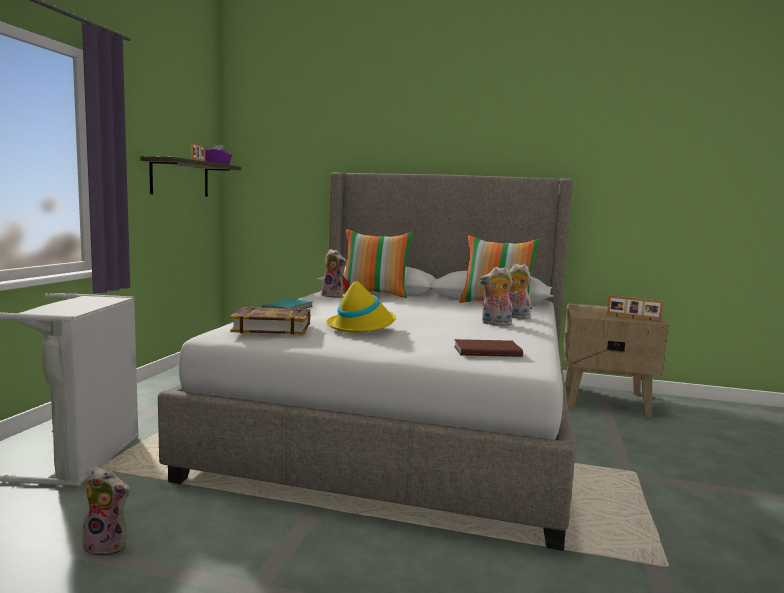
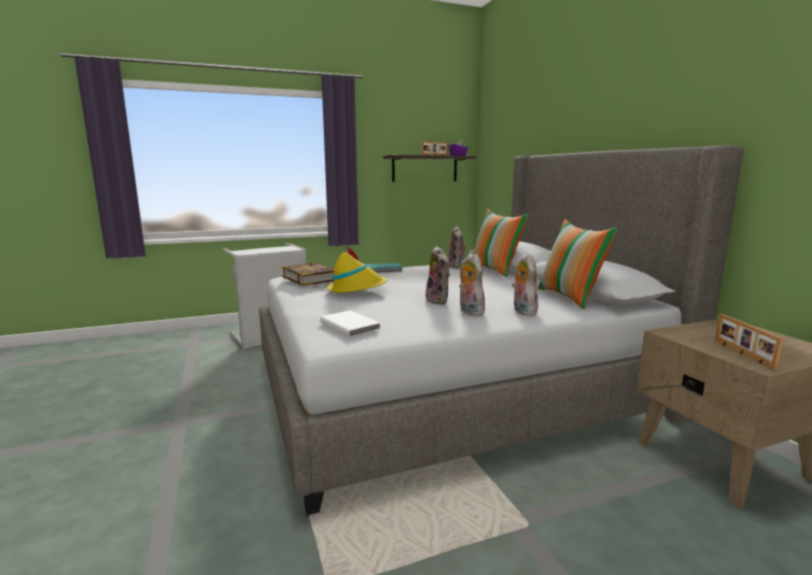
camera: 55 degrees right, 5 degrees up
plush toy [82,467,130,557] -> plush toy moved to [426,246,450,304]
brown book [454,339,523,357] -> white book [320,310,380,337]

